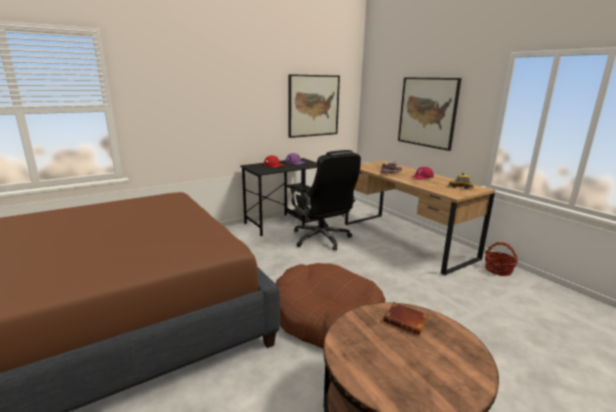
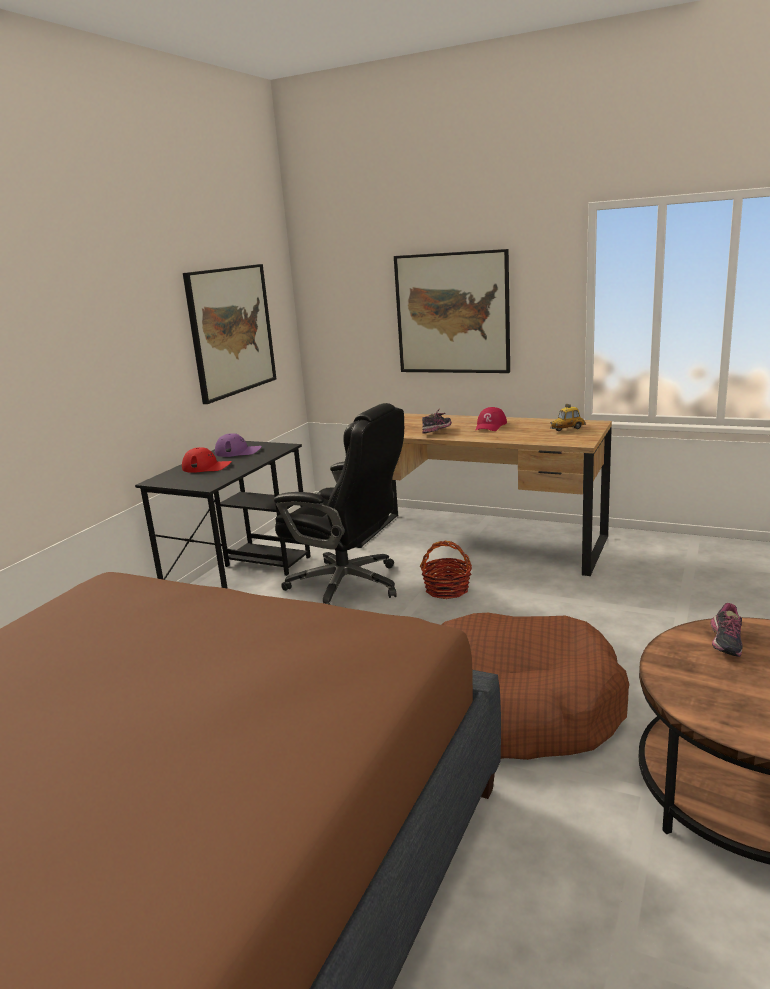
camera: 30 degrees left, 0 degrees up
brown book [383,302,429,335] -> shoe [711,603,743,657]
basket [485,242,518,276] -> basket moved to [420,541,472,599]

